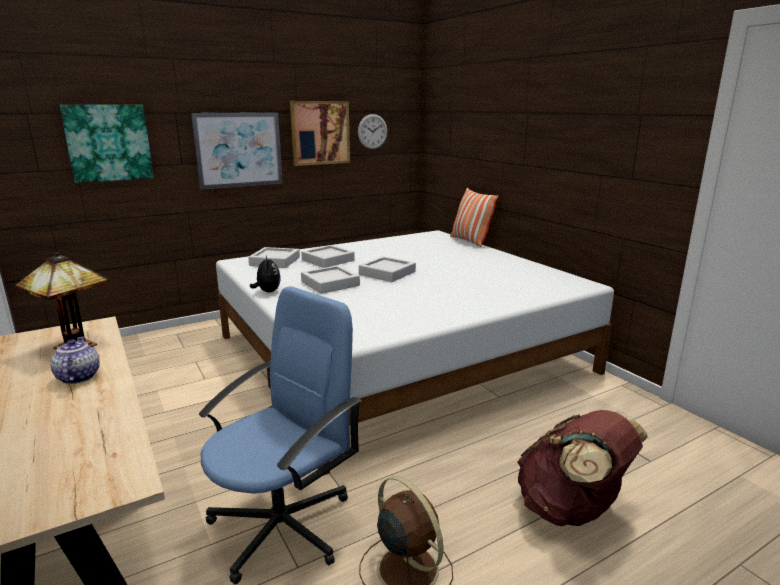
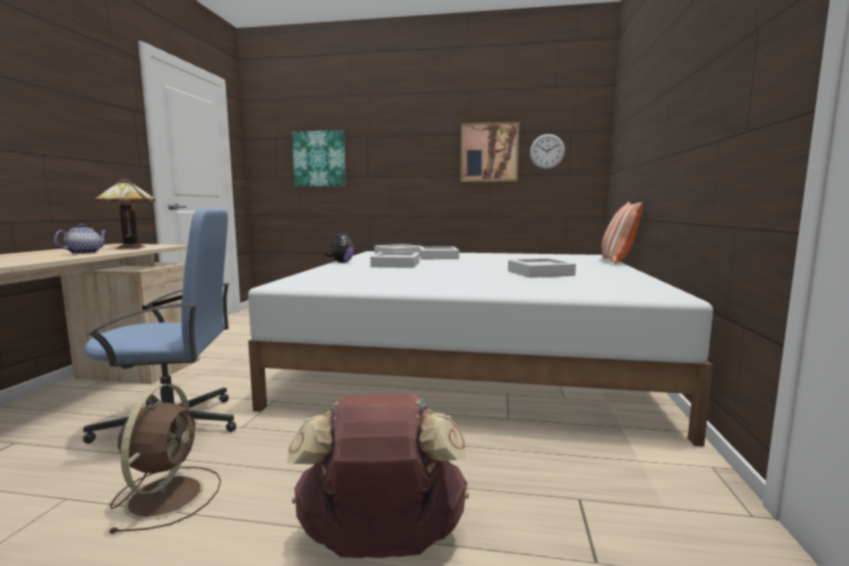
camera: 40 degrees right, 10 degrees down
picture [191,112,283,189] -> none
grey tray [359,256,416,282] -> grey tray moved to [508,258,576,278]

